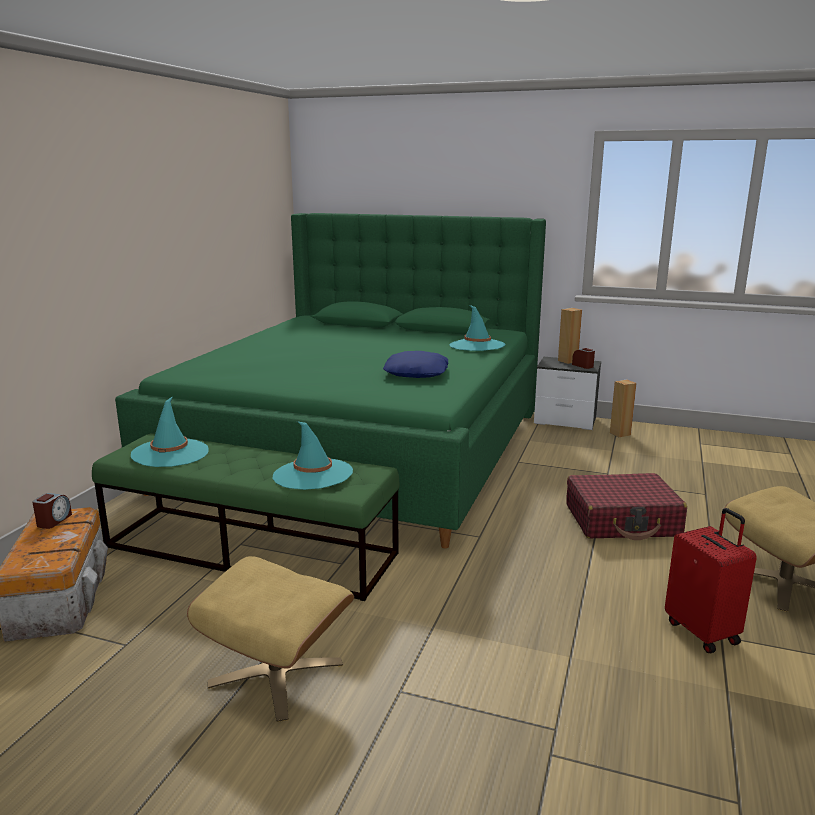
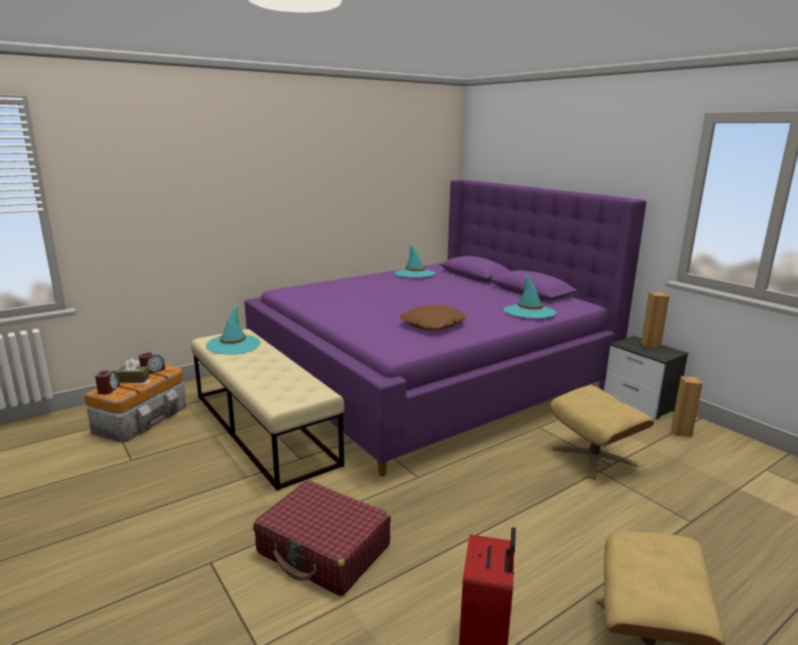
camera: 35 degrees right, 0 degrees up
green bench [92,433,400,601] -> beige bench [191,329,345,491]
green bed [115,213,546,548] -> purple bed [245,180,646,476]
beige ottoman [187,556,354,722] -> beige ottoman moved to [550,385,654,479]
turquoise hat [273,421,353,490] -> turquoise hat moved to [394,244,436,278]
blue pillow [383,351,448,378] -> brown pillow [400,305,466,330]
red suitcase [566,473,687,540] -> red suitcase moved to [253,480,391,596]
alarm clock [572,348,595,369] -> alarm clock moved to [95,371,120,394]
none -> brown tissue box [116,358,149,383]

